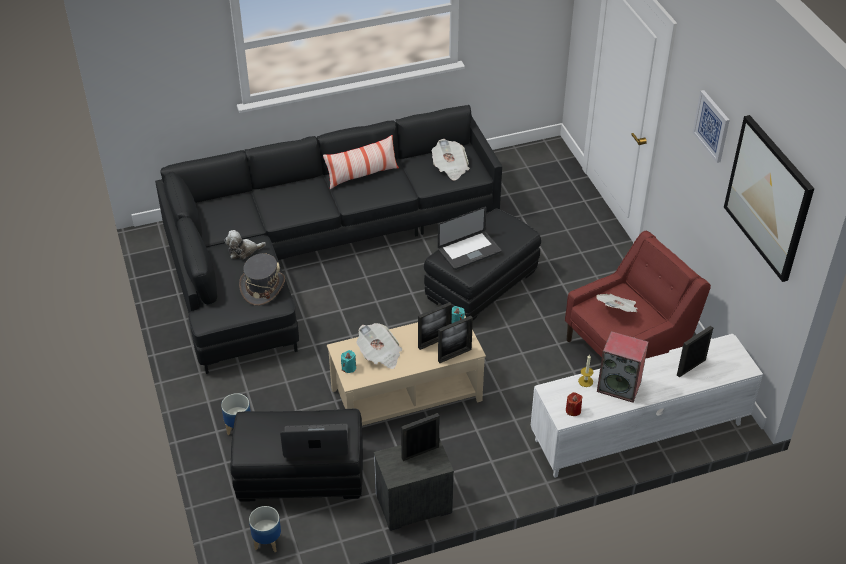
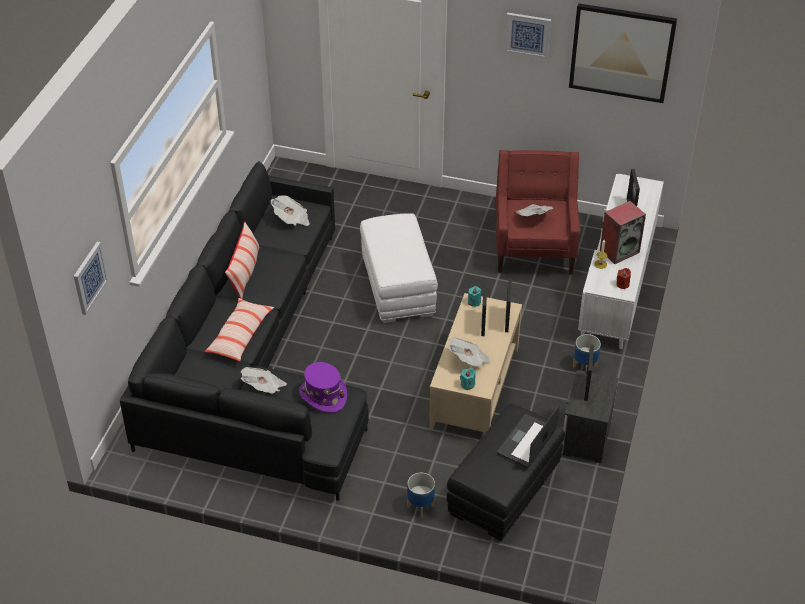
camera: 55 degrees left, 0 degrees up
plush toy [224,230,266,259] -> newspaper [241,367,287,394]
grey hat [239,253,285,306] -> purple hat [299,362,347,413]
planter [249,506,281,552] -> planter moved to [573,334,601,372]
black ottoman [424,208,541,320] -> white ottoman [360,213,438,323]
laptop [438,207,502,270] -> none
none -> picture [74,242,109,315]
none -> pillow [204,298,274,362]

